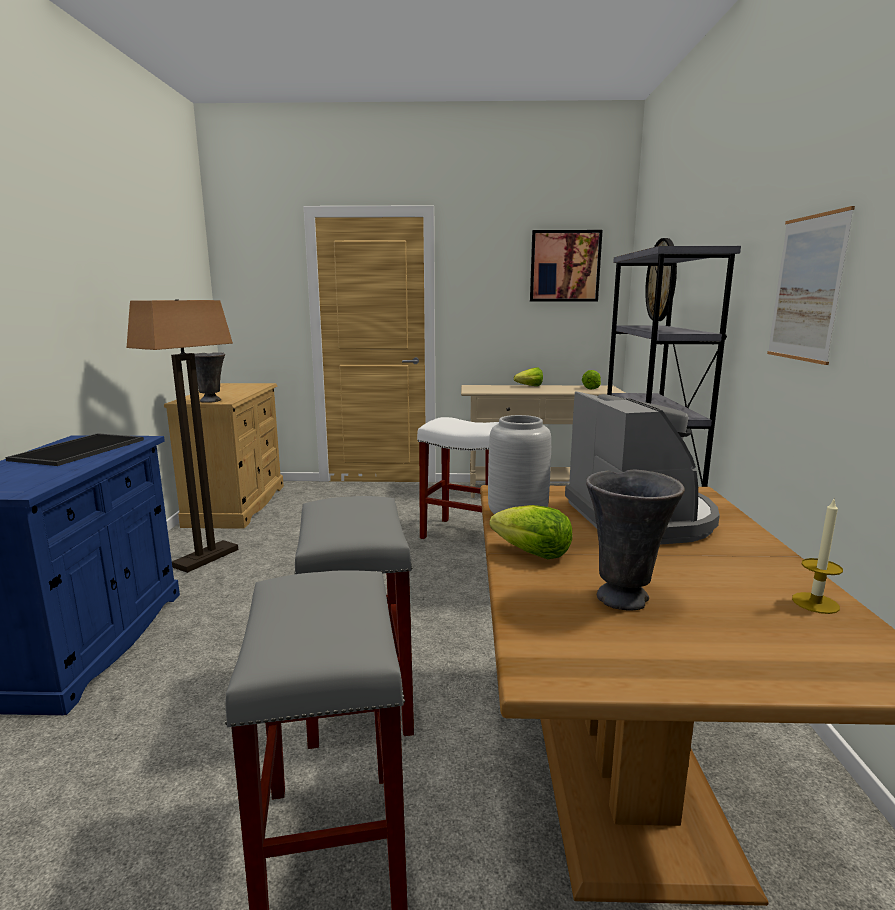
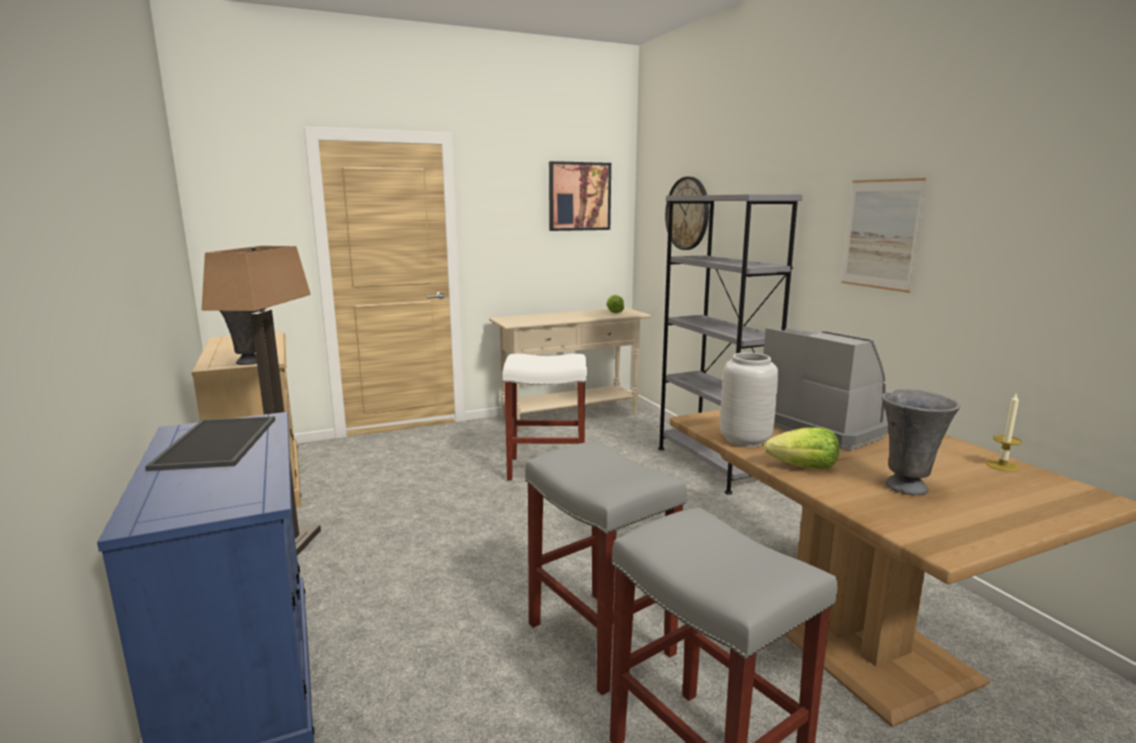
camera: 25 degrees left, 0 degrees up
lettuce [514,368,543,386] -> none

